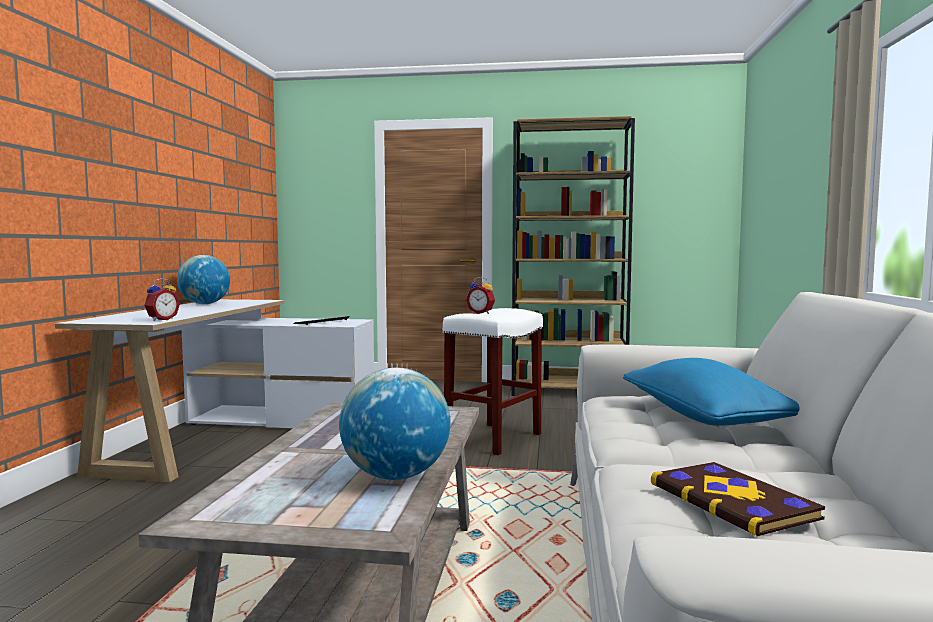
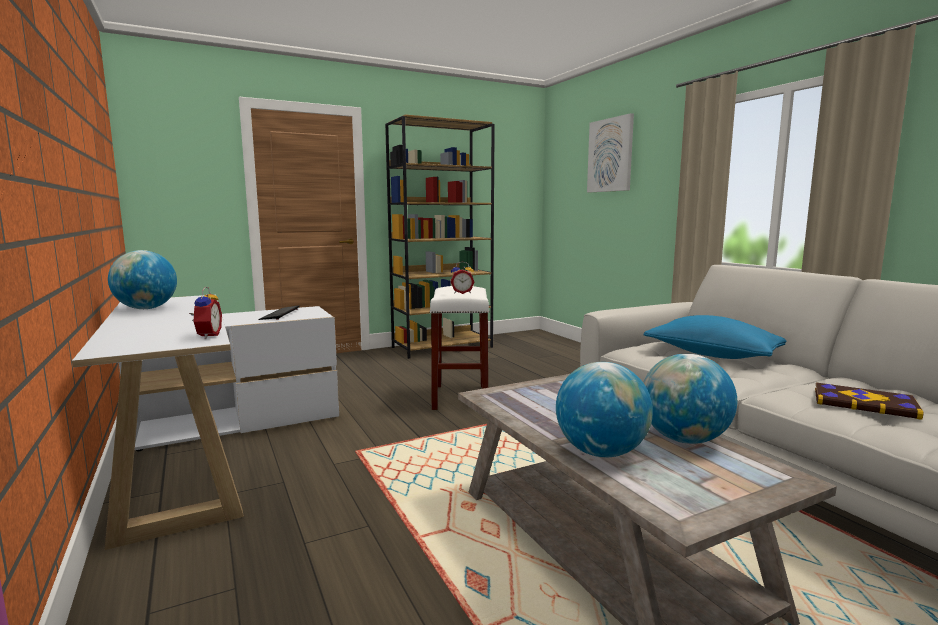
camera: 35 degrees left, 5 degrees up
none -> globe [556,362,653,457]
none -> picture [587,113,634,193]

